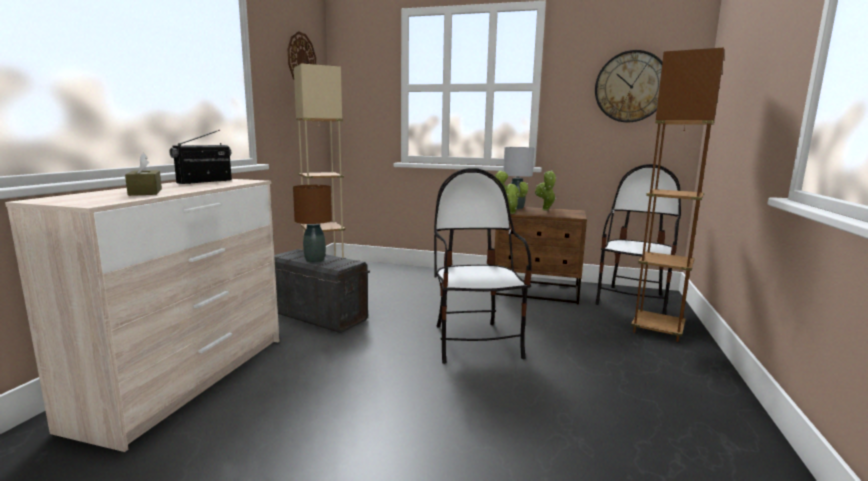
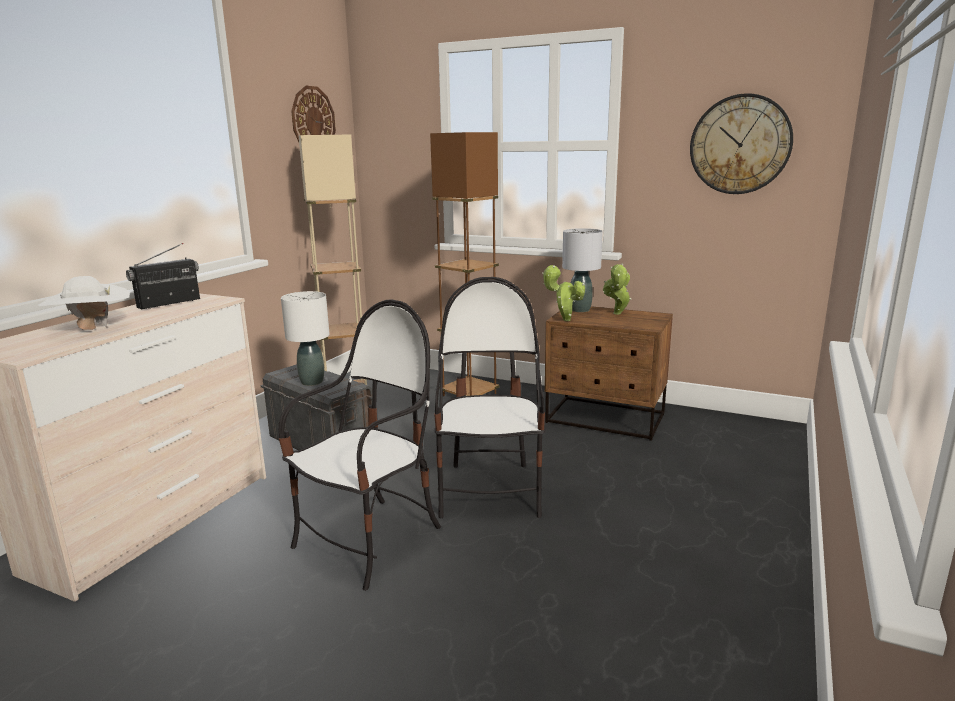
camera: 10 degrees right, 5 degrees up
brown tissue box [125,153,162,196] -> white hat [38,276,130,330]
brown table lamp [293,185,332,263] -> white table lamp [281,291,330,386]
chair [595,164,681,315] -> chair moved to [279,299,441,591]
brown floor lamp [631,48,724,342] -> brown floor lamp moved to [430,132,500,396]

